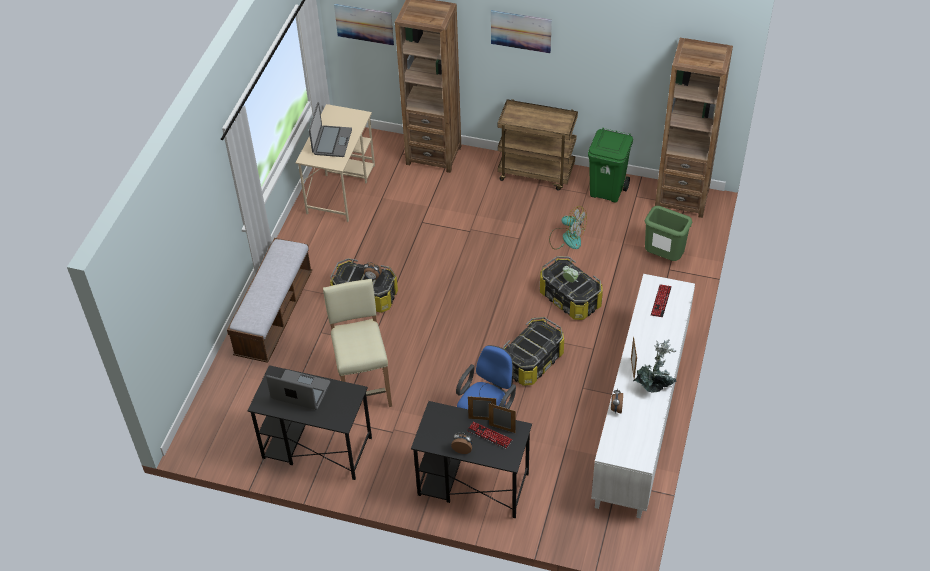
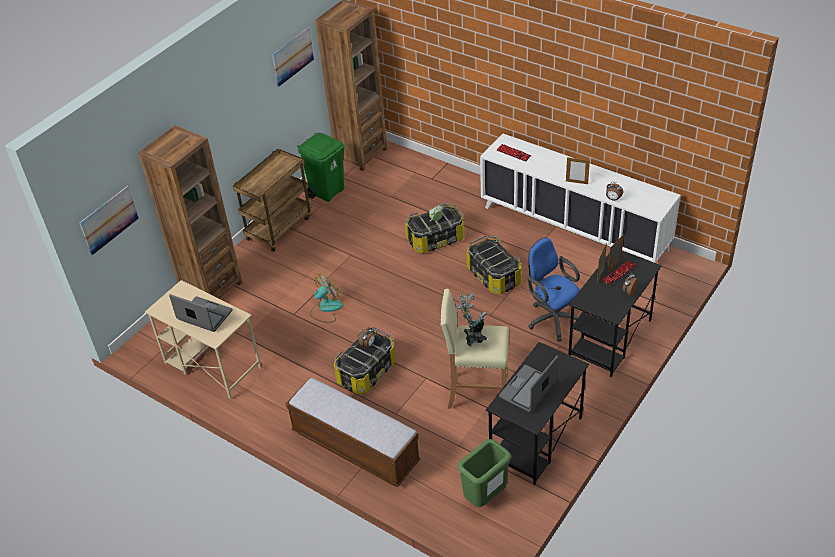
camera: 70 degrees left, 5 degrees down
picture [491,10,552,53] -> picture moved to [272,27,314,87]
fan [549,206,587,250] -> fan moved to [310,274,343,323]
potted plant [633,339,677,393] -> potted plant moved to [455,292,487,347]
green trash can [645,206,692,261] -> green trash can moved to [458,439,511,507]

